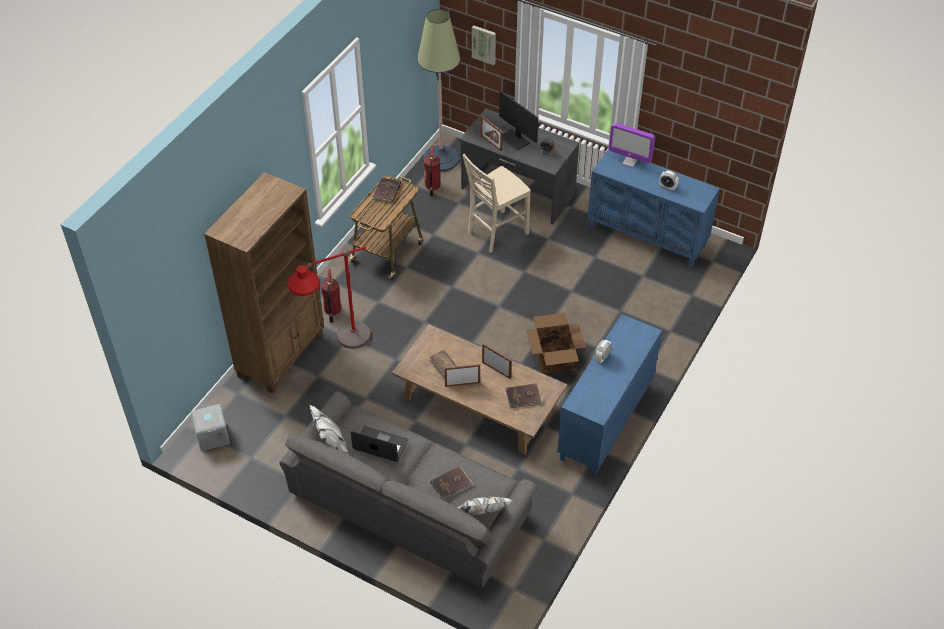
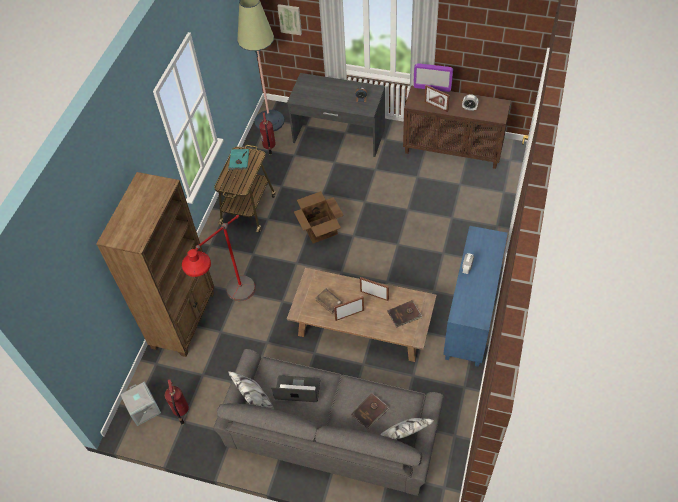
camera: 10 degrees left, 5 degrees up
fire extinguisher [321,269,341,323] -> fire extinguisher moved to [165,379,189,425]
brown book [372,177,401,203] -> turquoise book [228,149,249,170]
beige chair [463,154,531,253] -> none
picture frame [481,116,503,152] -> picture frame moved to [424,85,450,112]
monitor [499,91,538,151] -> none
cardboard box [526,313,586,374] -> cardboard box moved to [294,191,344,243]
blue cabinet [587,149,720,267] -> brown cabinet [403,85,511,169]

